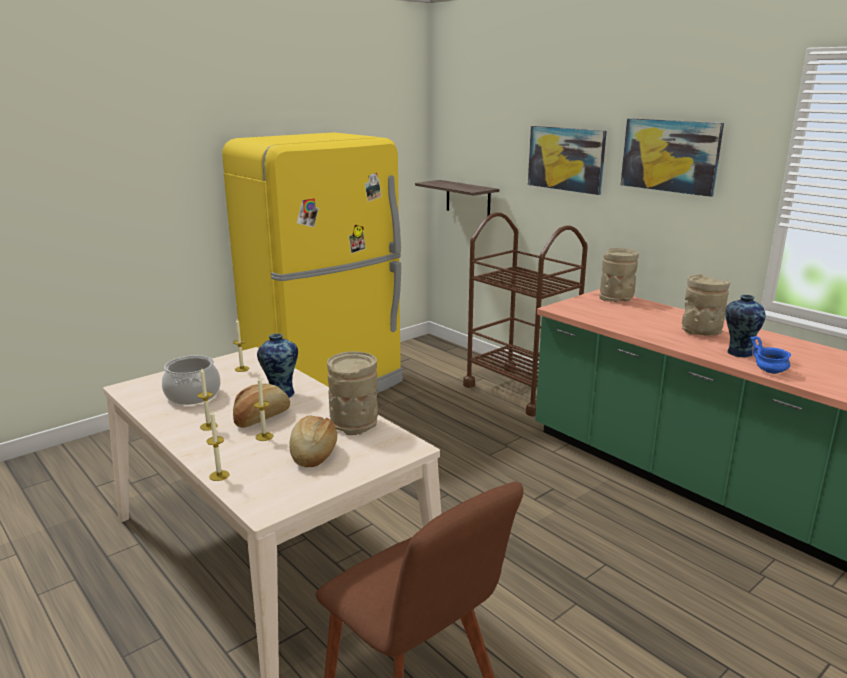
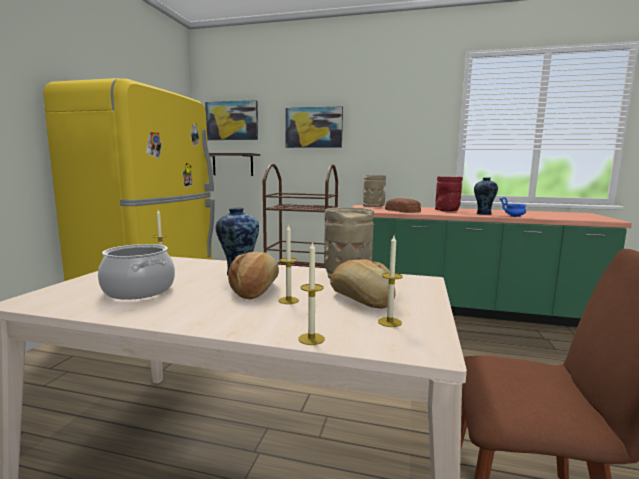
camera: 35 degrees left, 10 degrees down
candle [197,368,218,431] -> candle moved to [378,236,403,327]
picture [621,118,724,197] -> picture moved to [205,100,258,140]
beige vase [682,274,730,336] -> red vase [435,176,462,212]
none -> bread [385,198,421,213]

